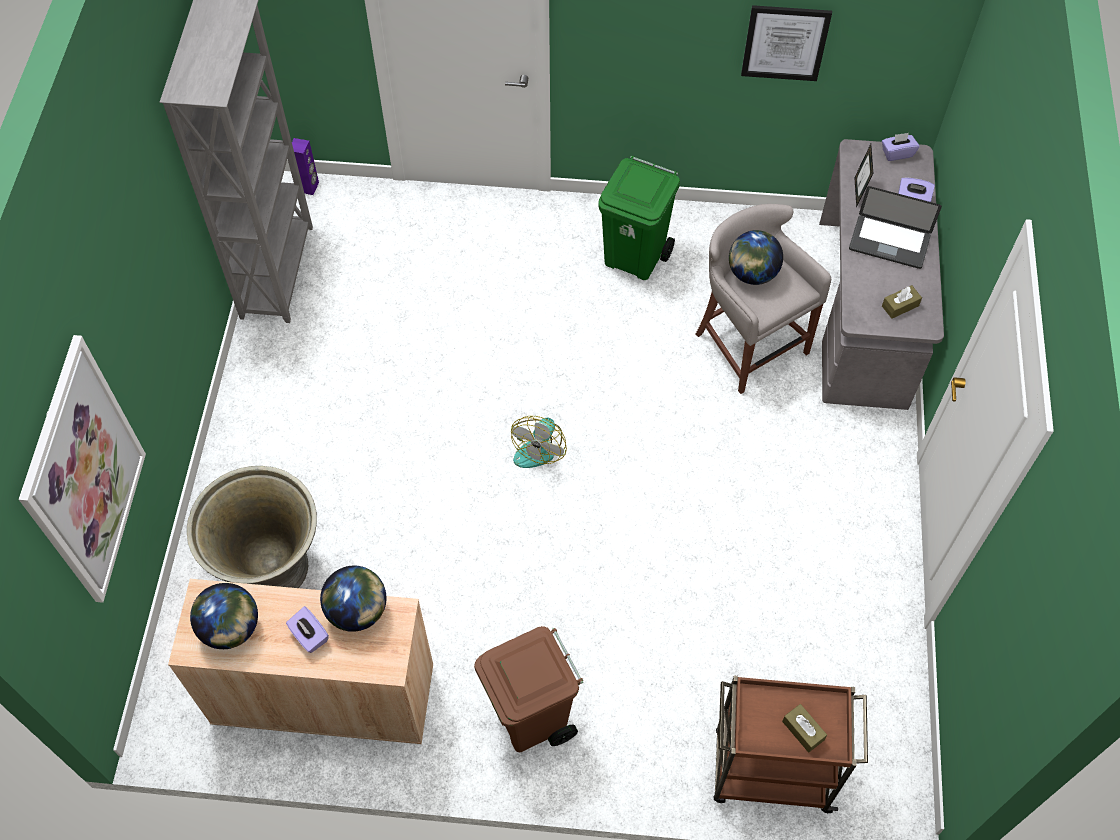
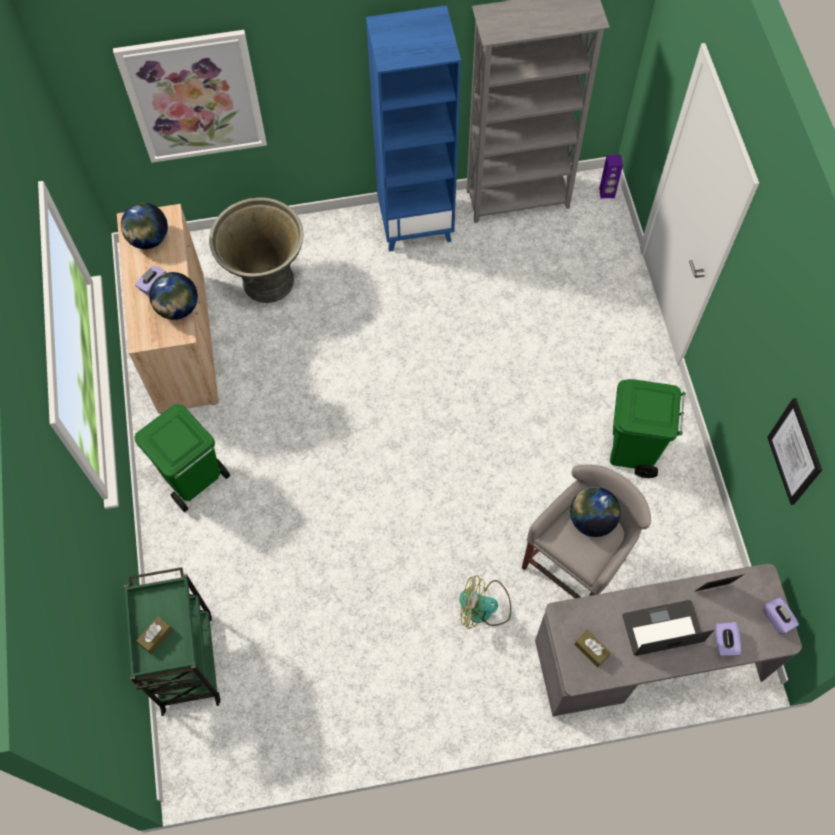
camera: 75 degrees right, 5 degrees up
brown trash can [474,626,583,752] -> green trash can [134,404,230,512]
fan [511,416,567,468] -> fan moved to [459,575,511,629]
brown cart [713,676,868,813] -> green cart [124,567,221,716]
laptop [849,186,942,269] -> laptop turned 75 degrees clockwise [623,600,714,656]
none -> blue bookcase [366,5,461,252]

